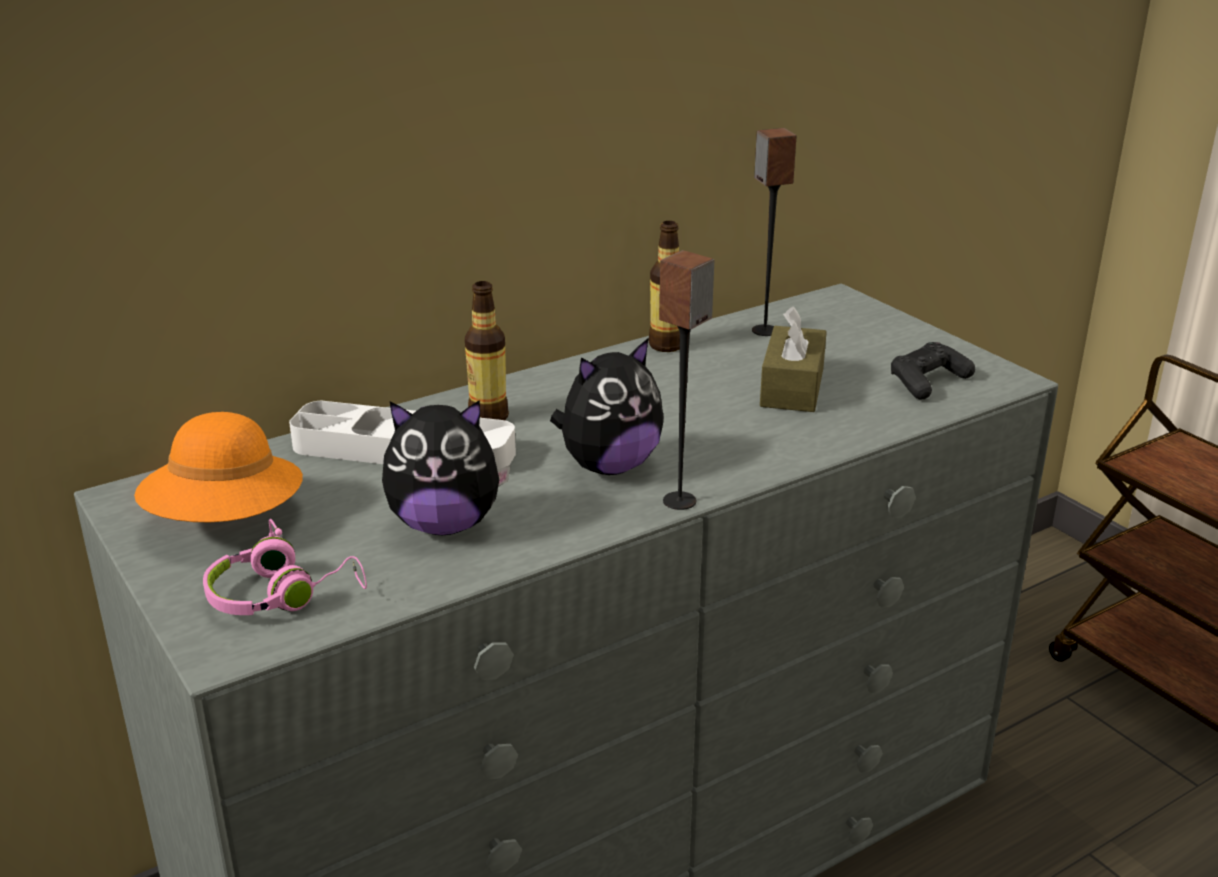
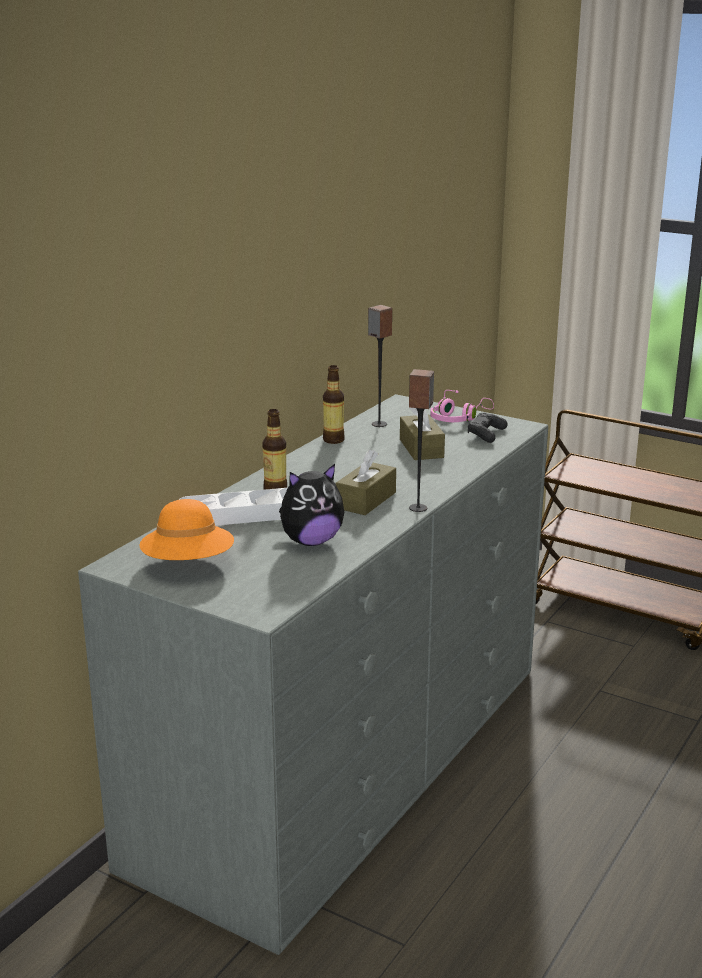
camera: 25 degrees left, 5 degrees down
pink headphones [203,519,367,615] -> pink headphones moved to [431,390,494,422]
plush toy [550,338,663,475] -> brown tissue box [336,450,396,515]

